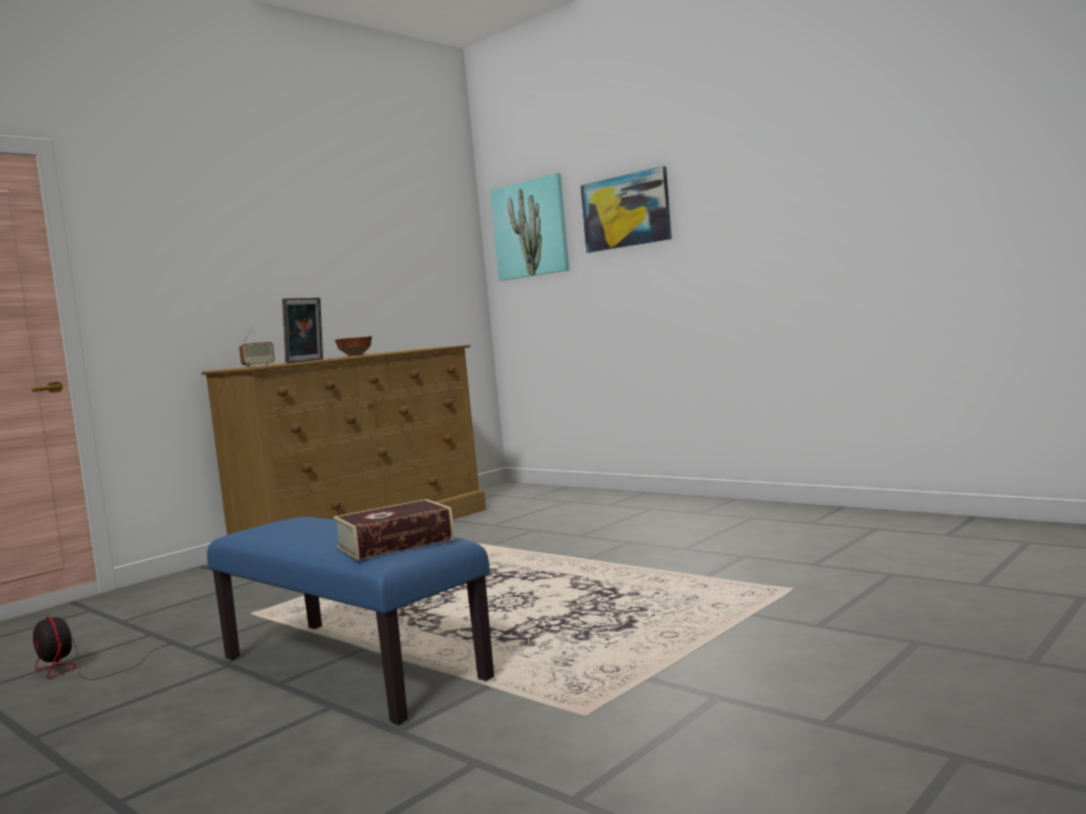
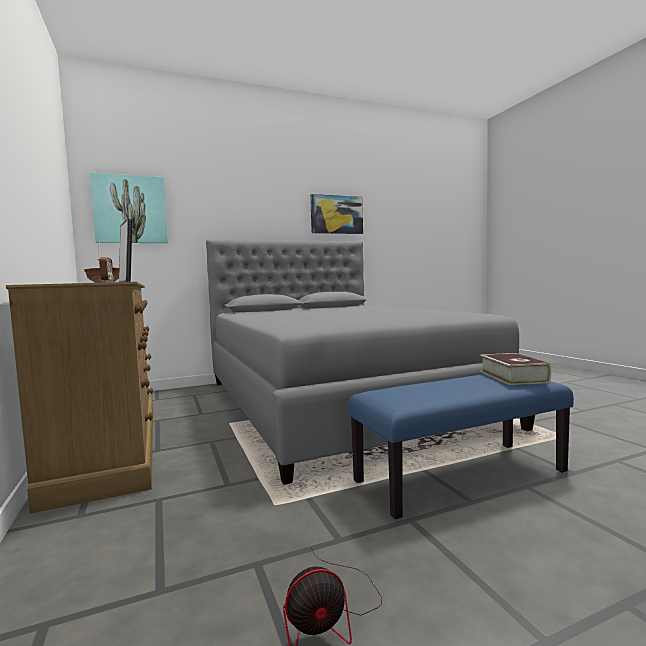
camera: 65 degrees left, 0 degrees up
picture [580,166,672,253] -> picture moved to [310,194,363,234]
none -> grey bed [206,240,537,485]

